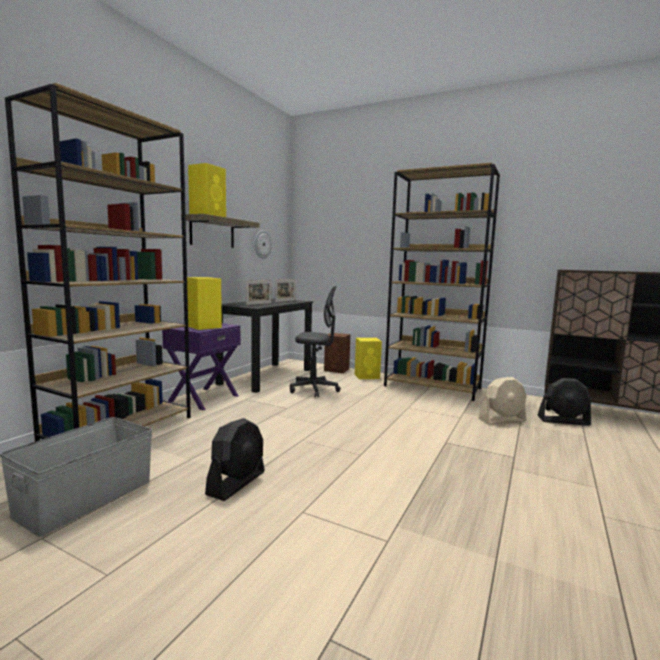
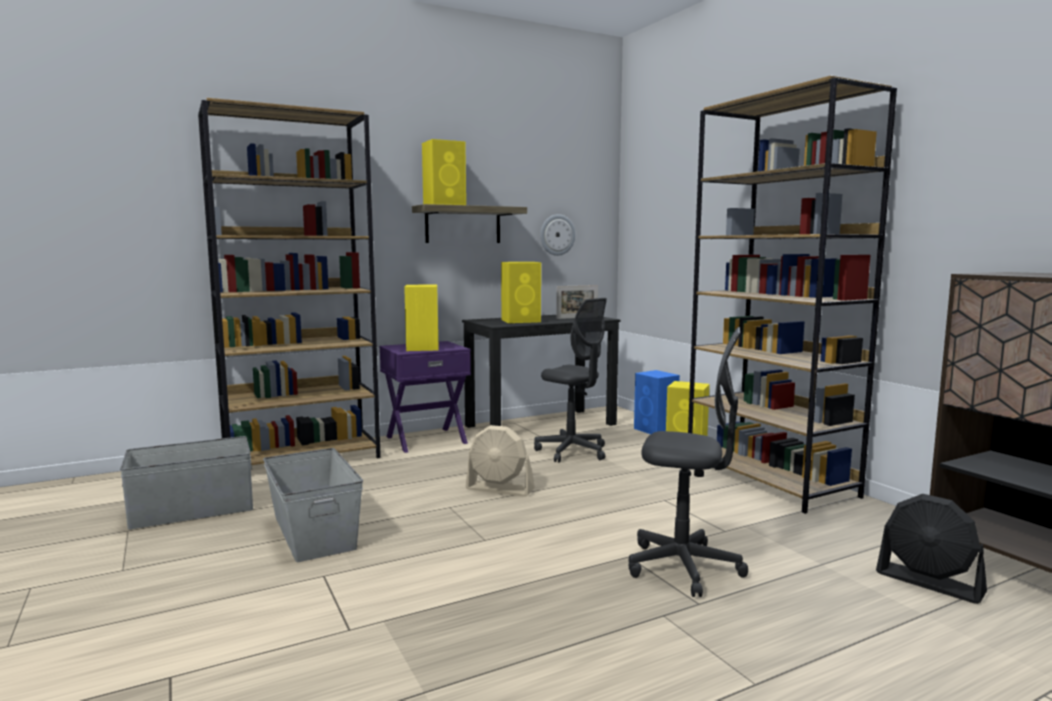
camera: 35 degrees right, 0 degrees up
black fan [205,418,265,501] -> grey storage box [263,448,363,562]
picture frame [246,280,272,305] -> yellow speaker [501,262,541,323]
brown speaker [324,333,350,373] -> blue speaker [634,370,680,434]
beige fan [479,377,526,425] -> beige fan moved to [466,425,535,497]
none -> grey office chair [629,327,748,597]

